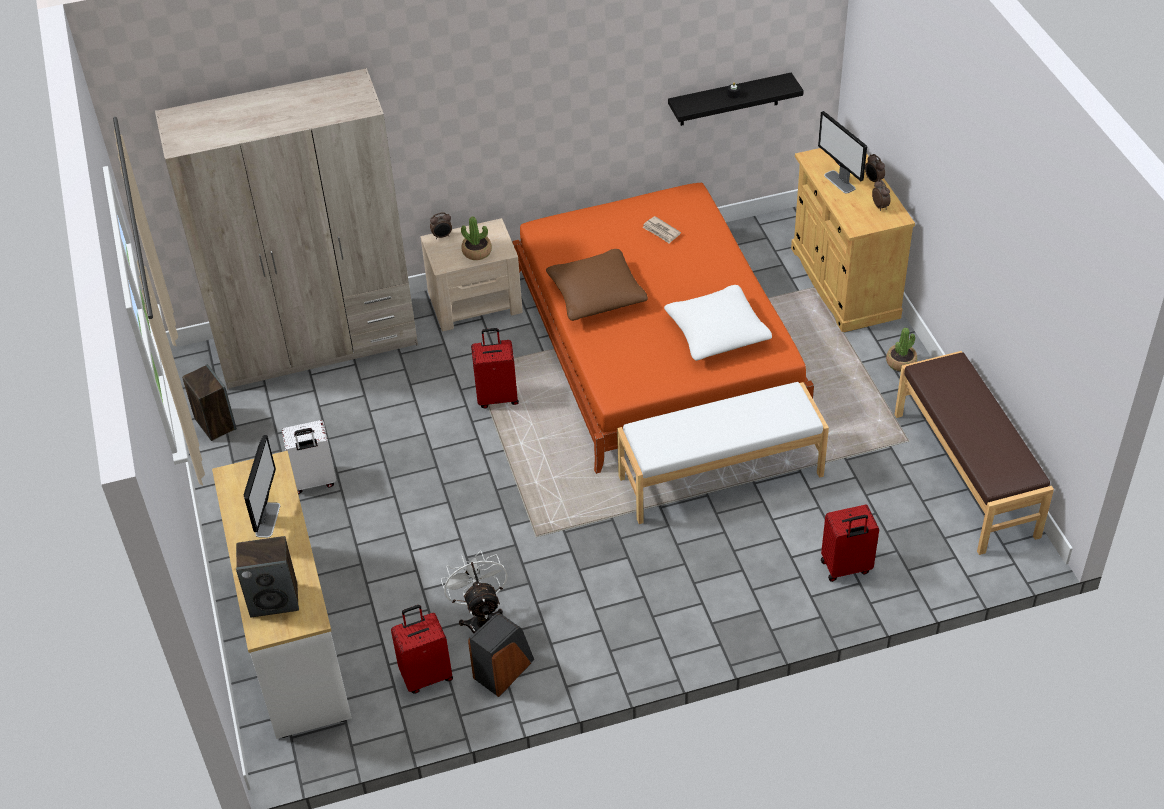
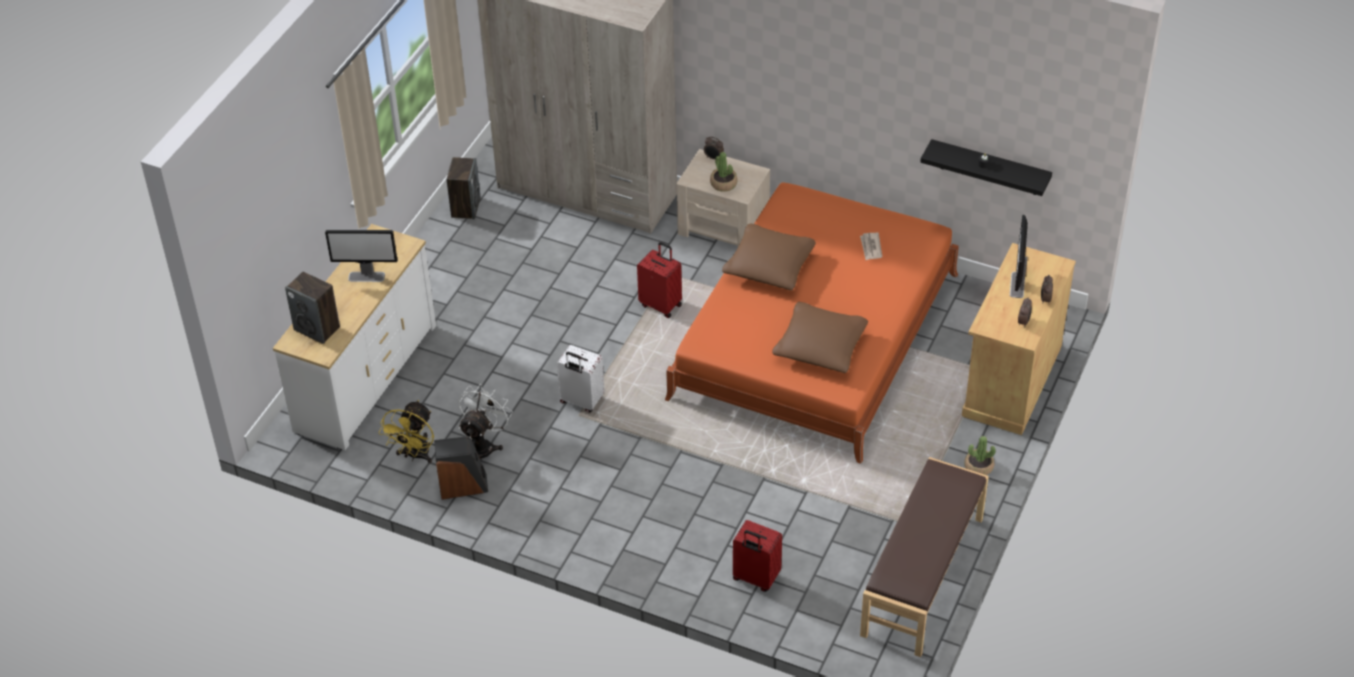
camera: 40 degrees right, 0 degrees up
monitor [244,435,280,538] -> monitor turned 45 degrees clockwise [325,230,397,282]
white suitcase [282,420,336,494] -> white suitcase moved to [557,345,605,413]
red suitcase [391,605,453,693] -> yellow fan [379,400,434,463]
white bench [617,382,829,524] -> none
white pillow [664,285,772,361] -> brown pillow [772,302,868,373]

